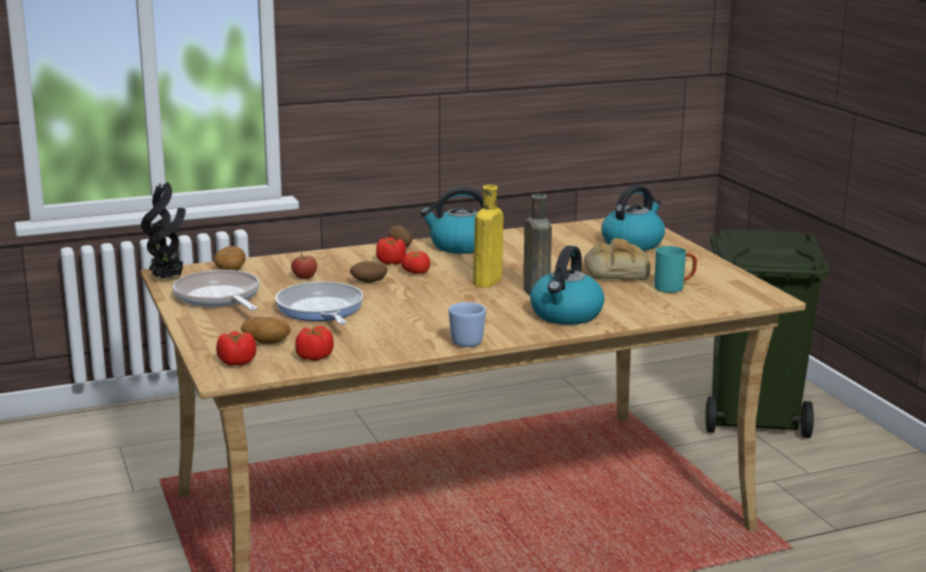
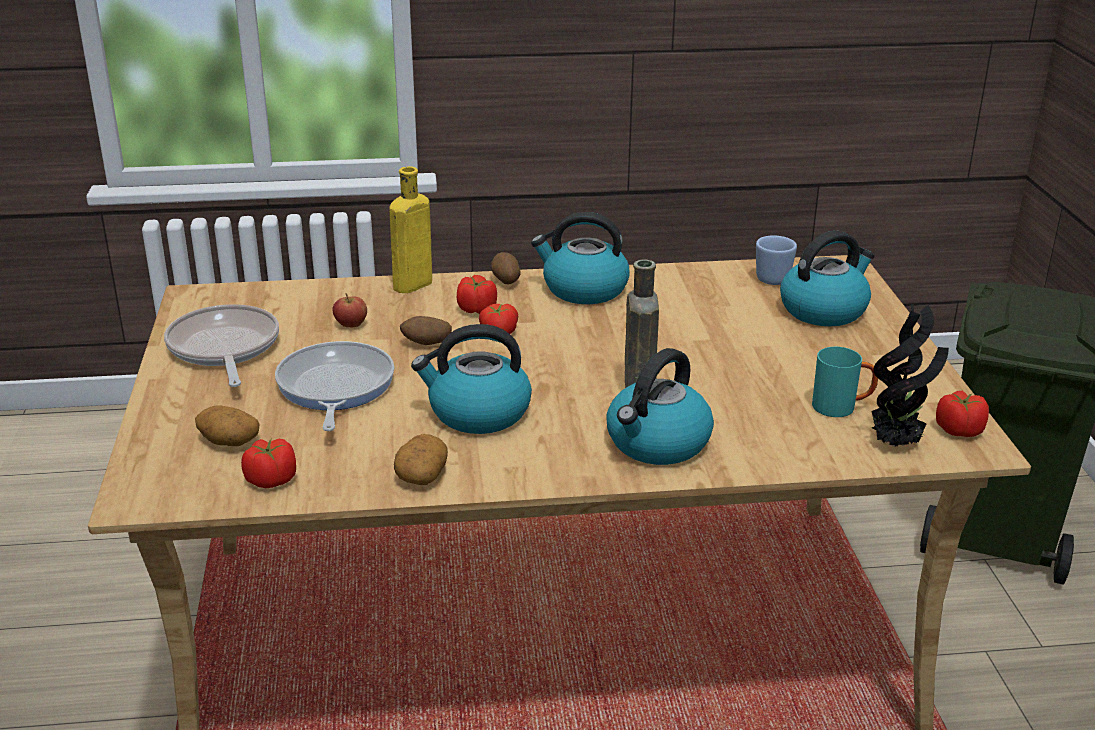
camera: 15 degrees right, 10 degrees up
potted plant [141,182,186,280] -> potted plant moved to [872,304,949,447]
potato [214,246,246,271] -> potato moved to [394,434,448,485]
tomato [216,331,256,366] -> tomato moved to [936,391,989,437]
blue mug [449,302,486,347] -> blue mug moved to [756,235,797,285]
yellow bottle [473,185,504,288] -> yellow bottle moved to [390,166,432,293]
bread [584,238,651,280] -> none
none -> kettle [411,324,532,434]

